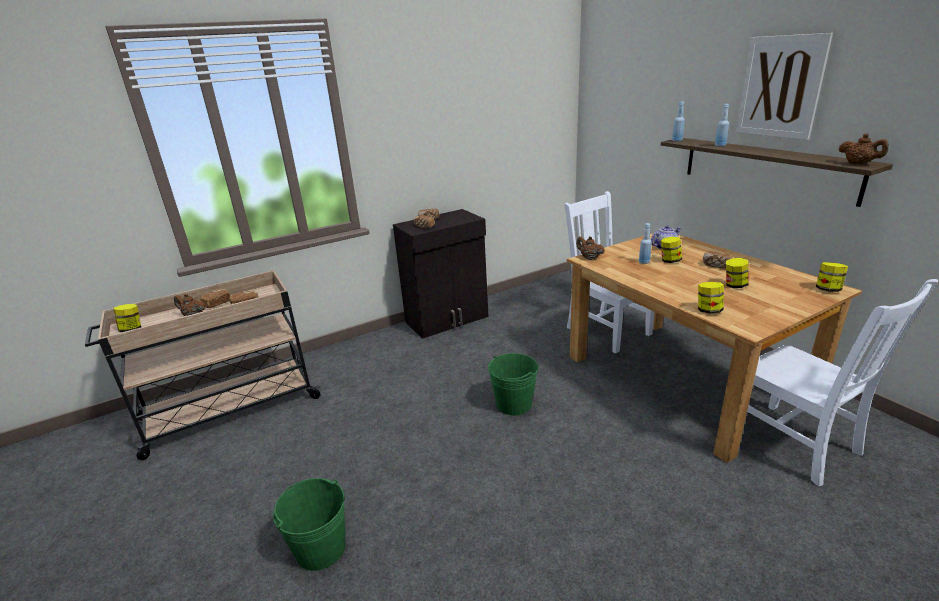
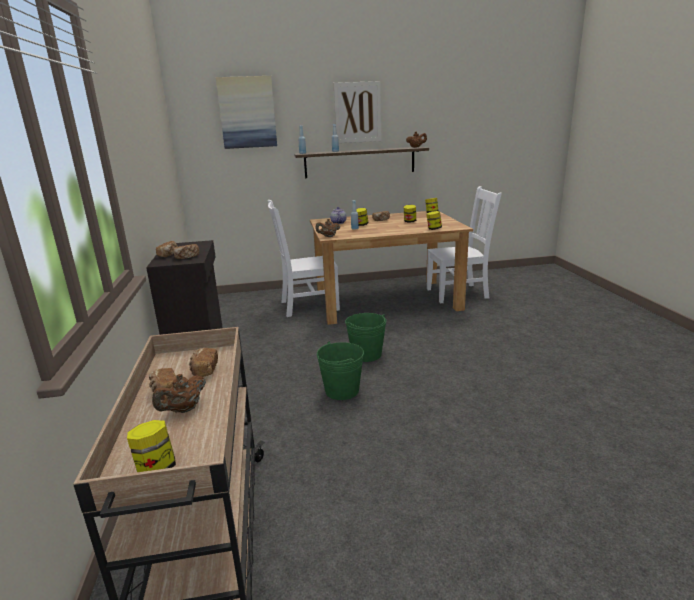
camera: 70 degrees left, 5 degrees down
green bucket [273,478,346,571] -> green bucket moved to [317,342,364,400]
none -> picture [216,76,277,149]

